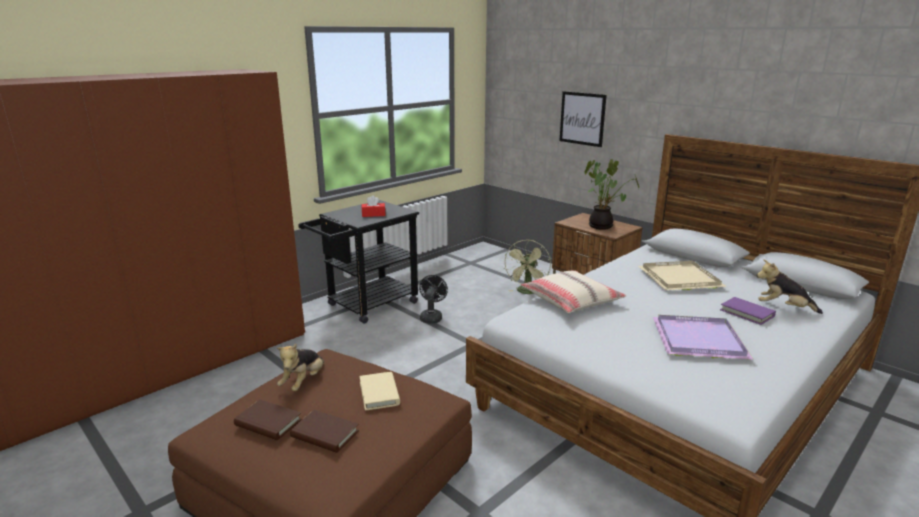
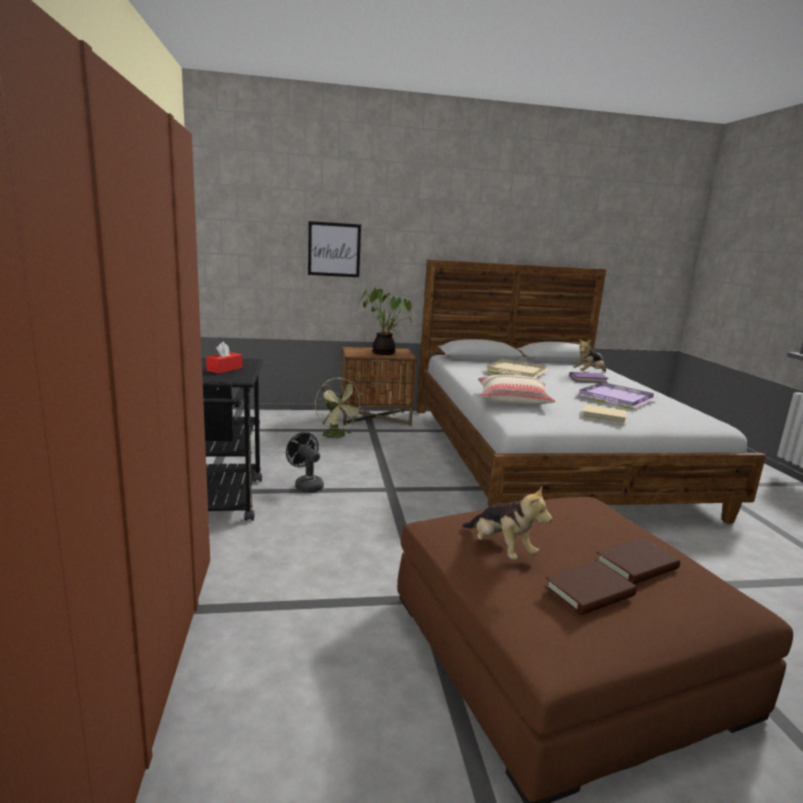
camera: 55 degrees left, 5 degrees down
beige book [359,372,400,411] -> beige book moved to [582,404,627,424]

